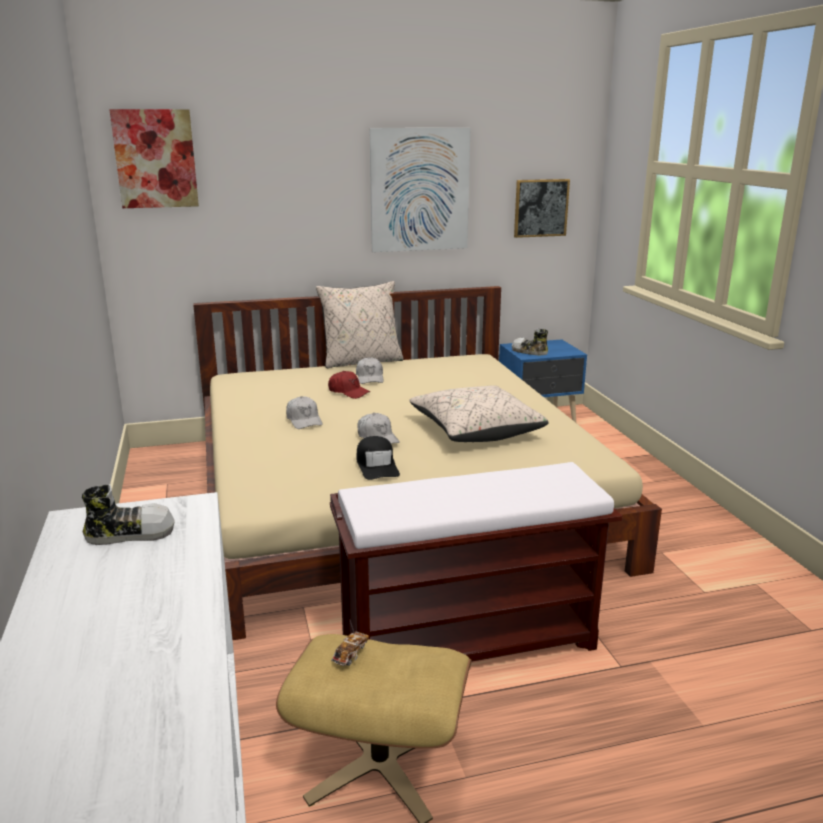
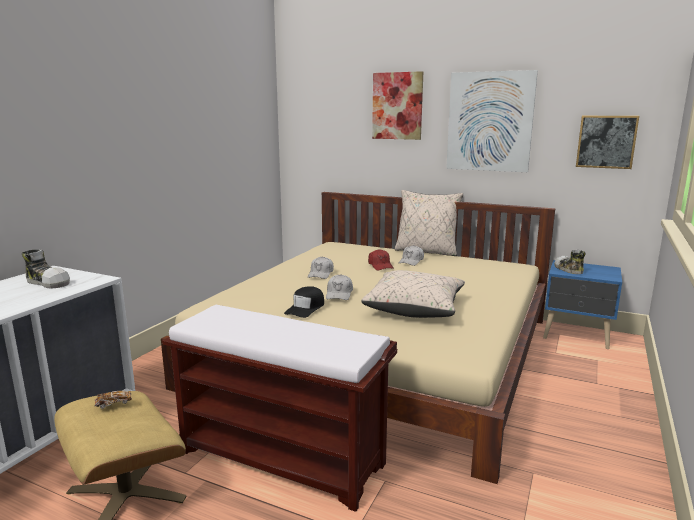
camera: 40 degrees right, 5 degrees down
picture [109,109,199,208] -> picture moved to [372,71,423,140]

